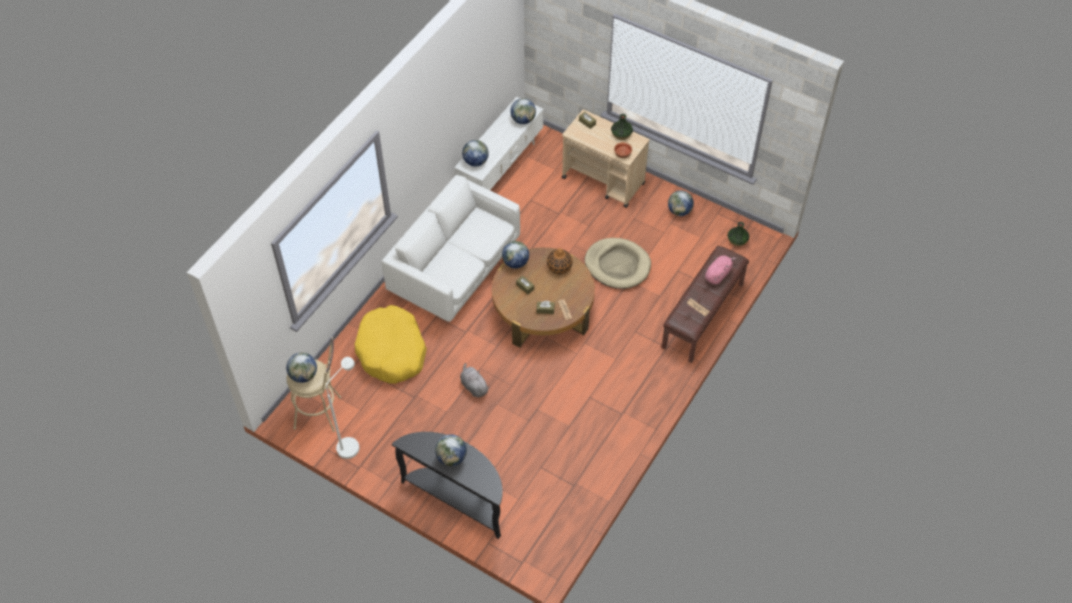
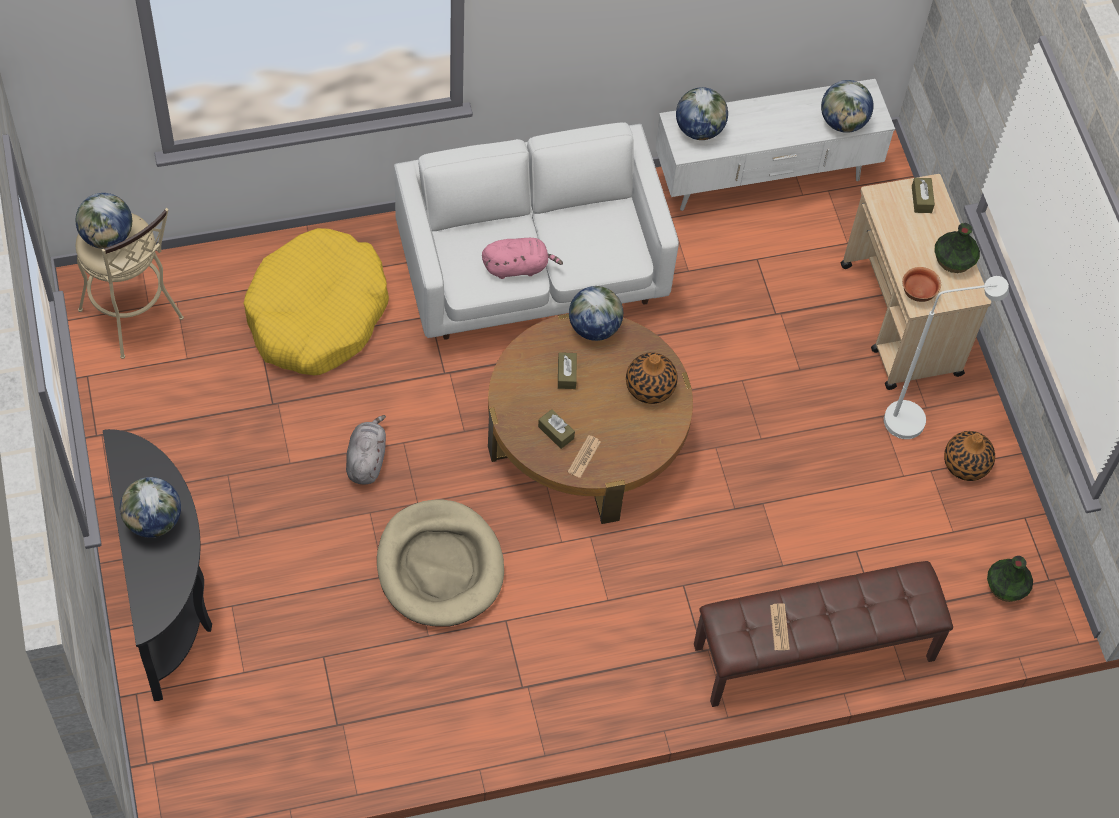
camera: 40 degrees right, 5 degrees up
white floor lamp [326,357,359,459] -> white floor lamp moved to [884,276,1009,439]
beige dog bed [585,238,651,289] -> beige dog bed moved to [377,500,504,627]
globe [668,190,694,216] -> vase [944,431,995,481]
pink plush toy [705,255,737,285] -> pink plush toy moved to [482,238,563,279]

